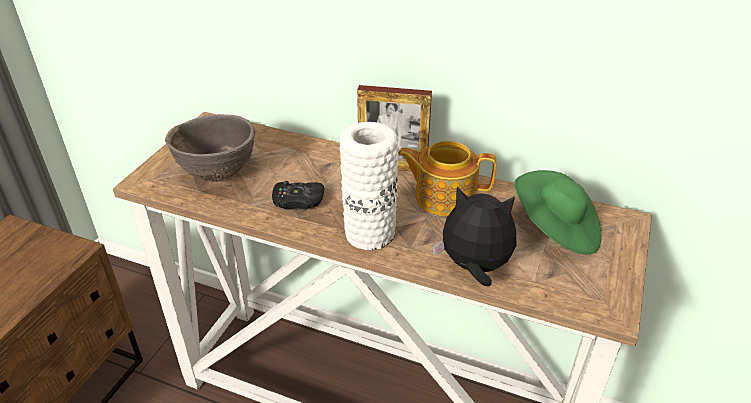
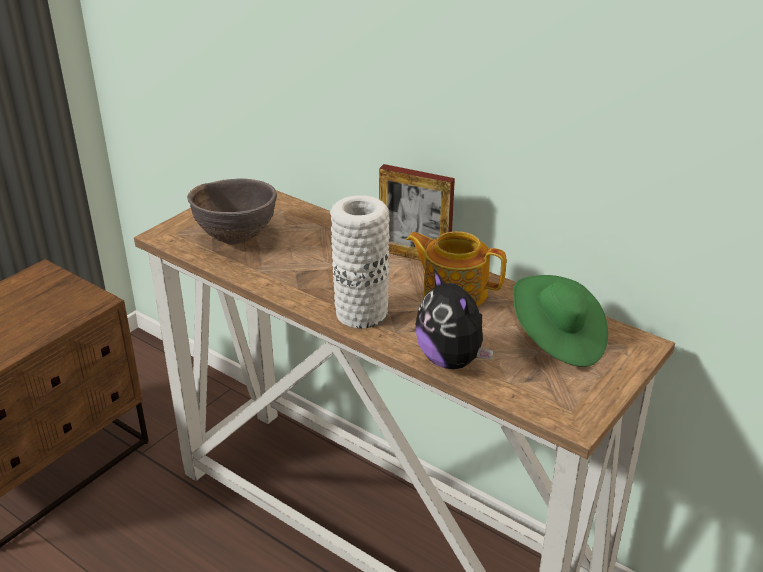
camera: 15 degrees right, 5 degrees down
black game controller [272,181,324,210] -> none
plush toy [432,187,516,287] -> plush toy turned 150 degrees counterclockwise [416,269,493,369]

